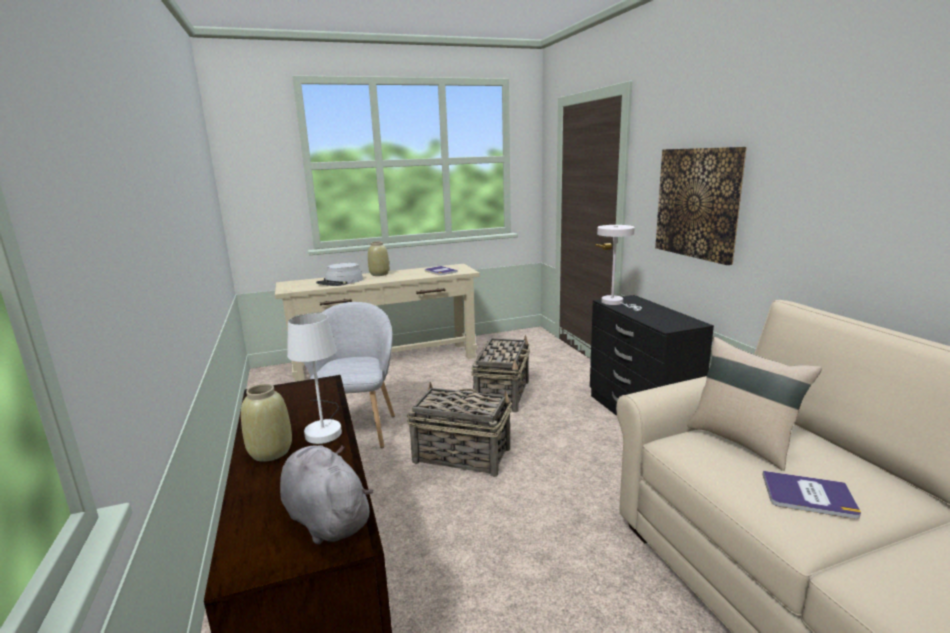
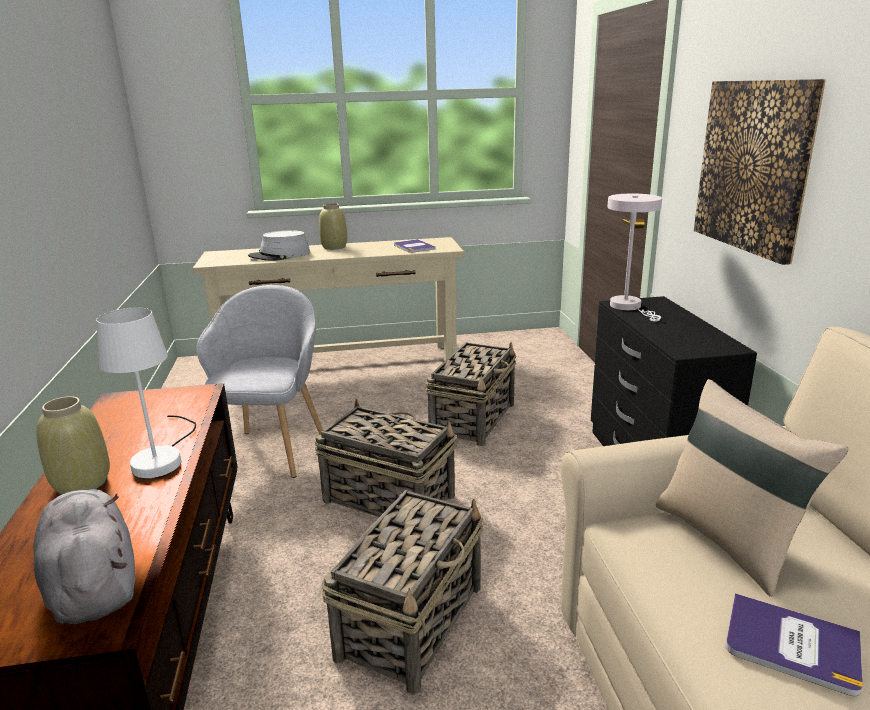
camera: 10 degrees right, 5 degrees up
none -> basket [321,490,483,695]

